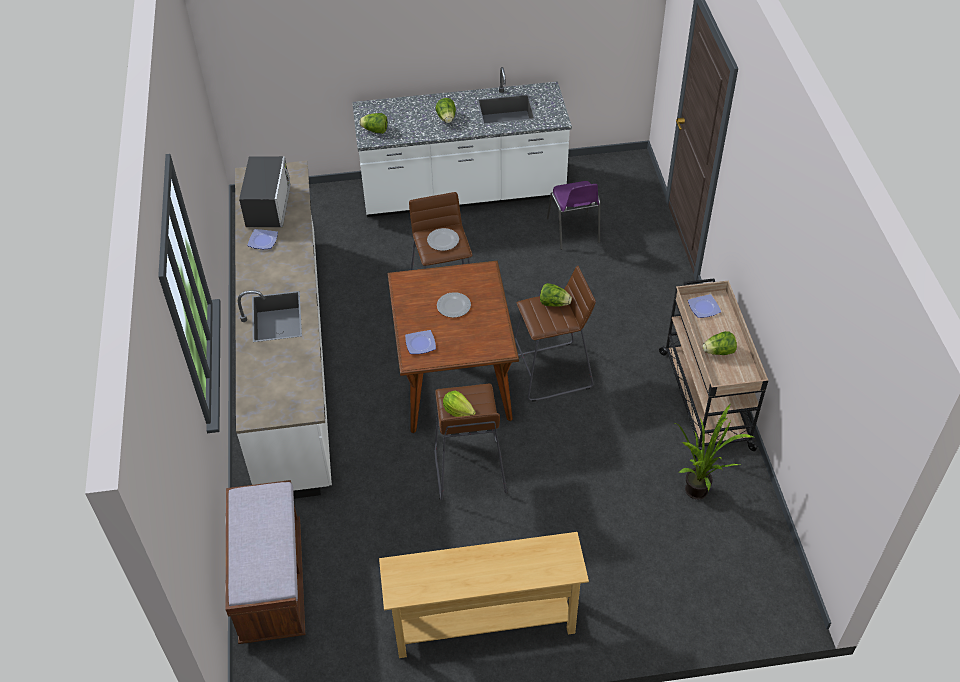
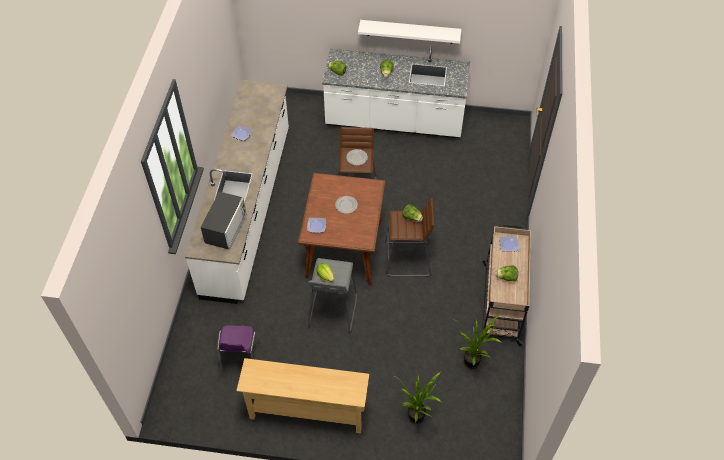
camera: 15 degrees right, 5 degrees up
brown bench [226,480,305,644] -> none
microwave [239,156,291,227] -> microwave moved to [201,192,247,250]
brown stool [434,383,507,501] -> grey stool [308,258,357,332]
purple chair [547,181,601,250] -> purple chair moved to [217,325,260,374]
none -> white shelf [358,20,461,44]
none -> potted plant [393,372,441,424]

